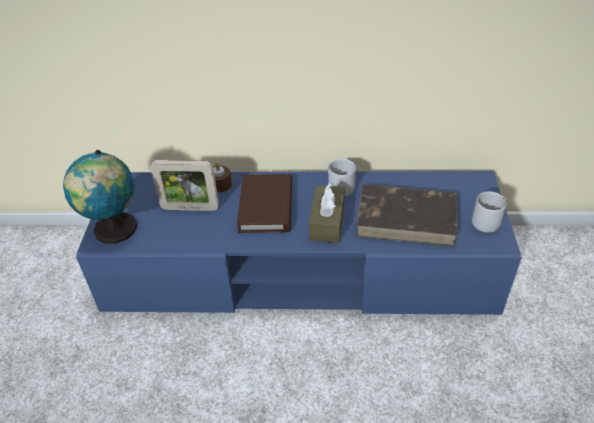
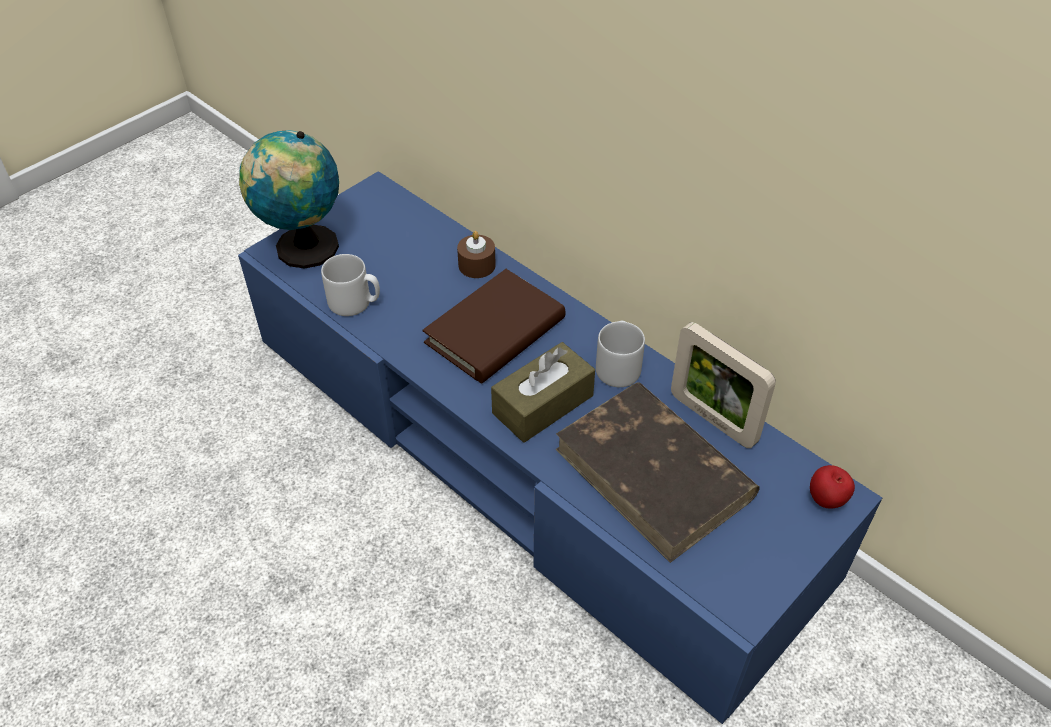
camera: 40 degrees right, 5 degrees up
picture frame [150,160,219,211] -> picture frame moved to [671,322,776,448]
grey mug [472,191,507,233] -> grey mug moved to [321,254,380,316]
none -> apple [810,465,855,508]

